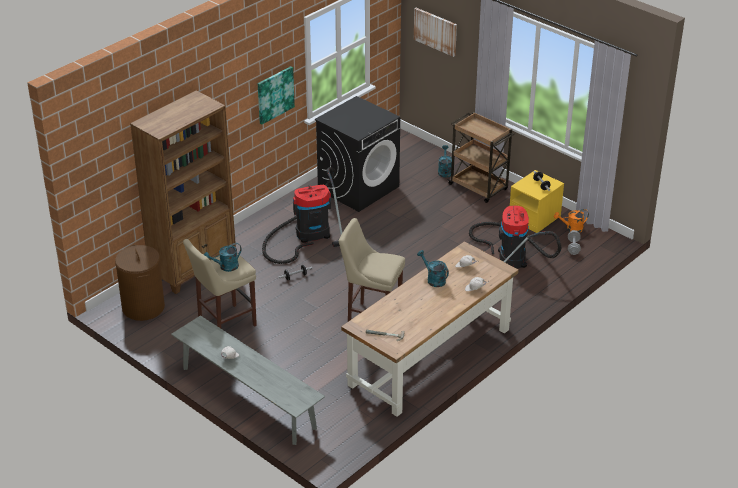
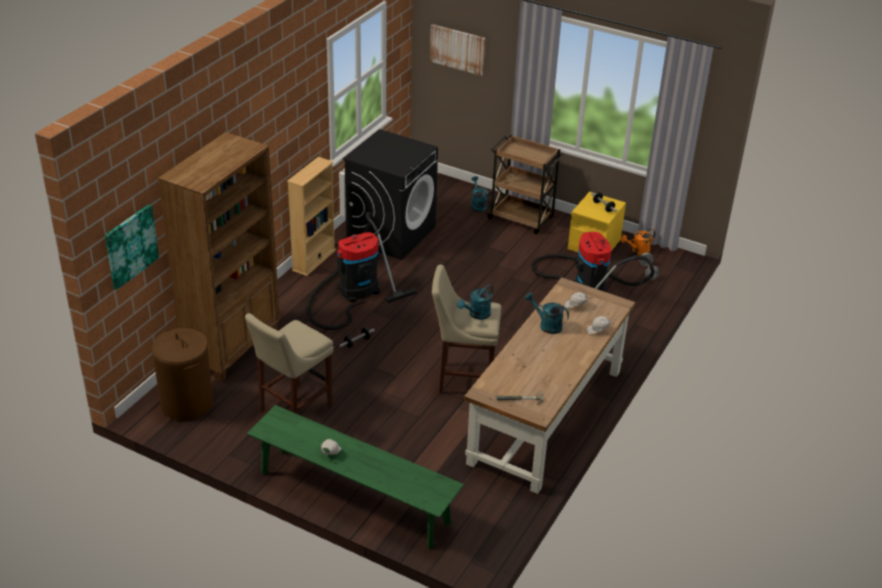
camera: 15 degrees left, 0 degrees up
grey bench [171,315,325,445] -> green bench [247,405,464,549]
turquoise watering can [204,243,242,272] -> turquoise watering can moved to [457,284,493,320]
picture [258,66,295,125] -> picture moved to [105,204,159,290]
none -> beige bookcase [287,157,336,276]

